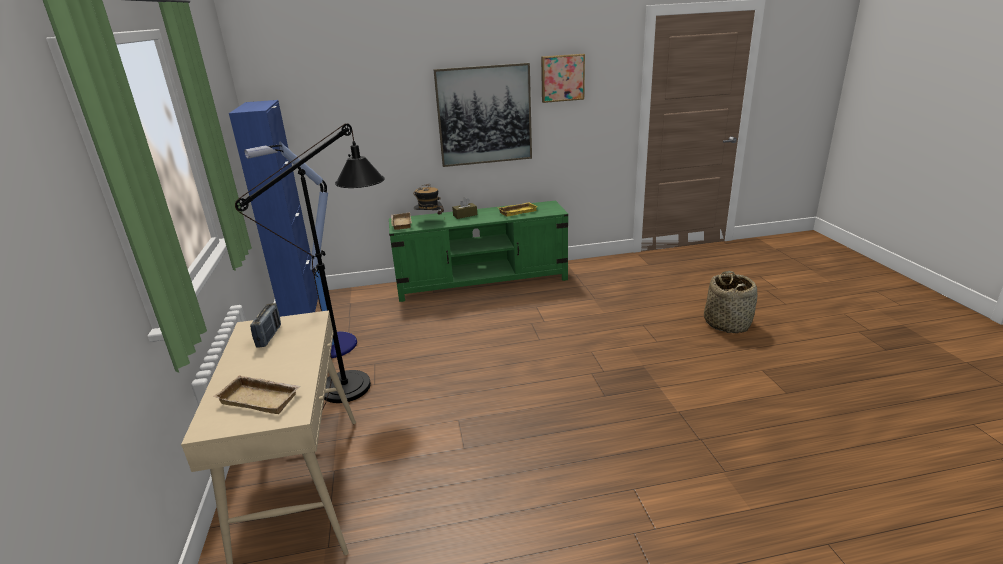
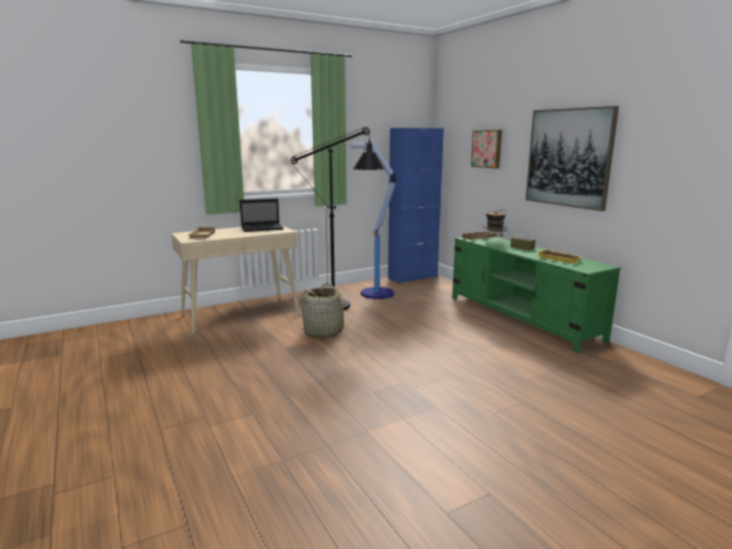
camera: 70 degrees right, 10 degrees down
radio [250,303,281,347] -> laptop [240,198,284,232]
picture [541,54,585,103] -> picture moved to [471,130,502,169]
basket [704,271,757,333] -> basket moved to [298,283,353,338]

